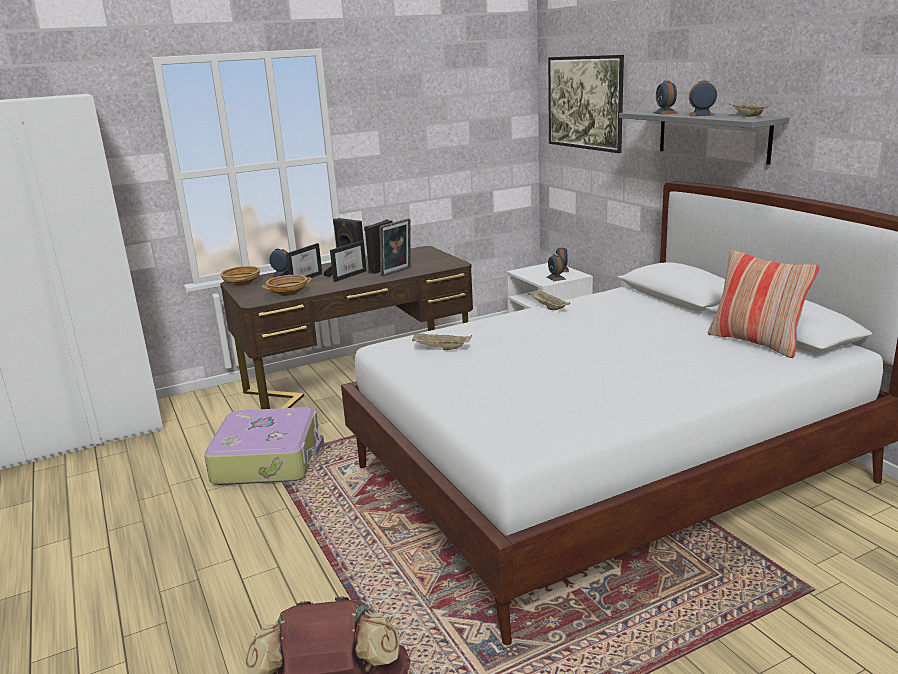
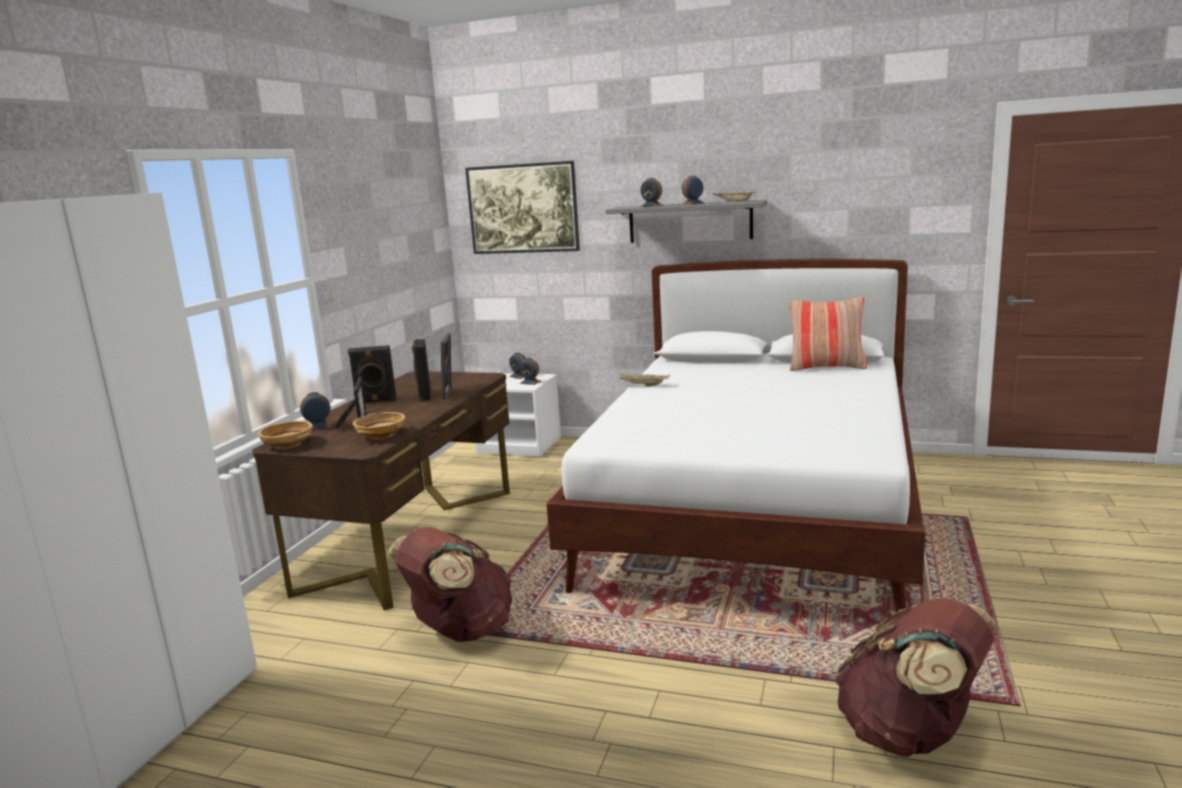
camera: 45 degrees left, 5 degrees down
suitcase [204,407,324,485] -> brown backpack [387,527,512,642]
picture frame [324,241,367,282] -> none
beige tray [412,333,472,350] -> none

